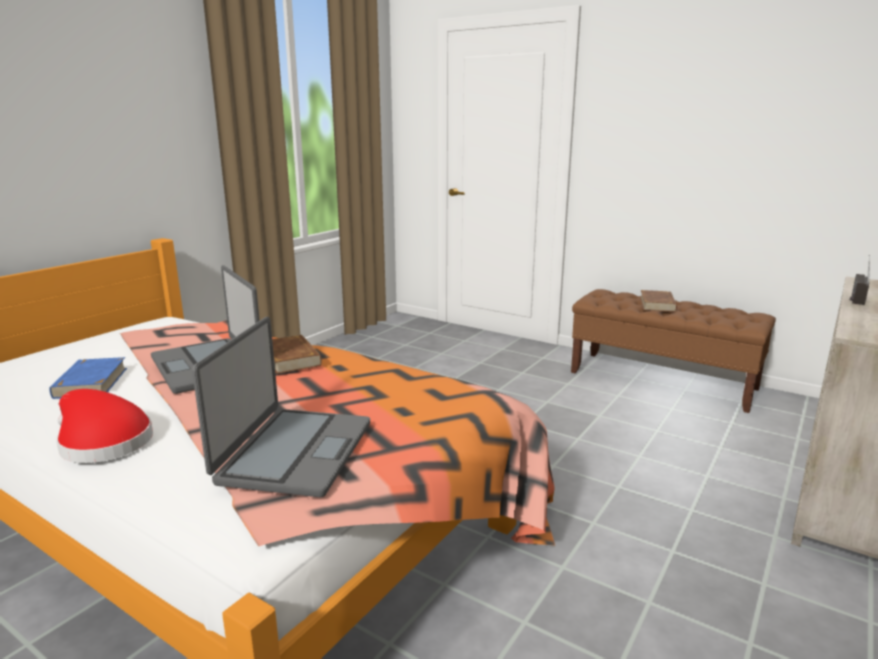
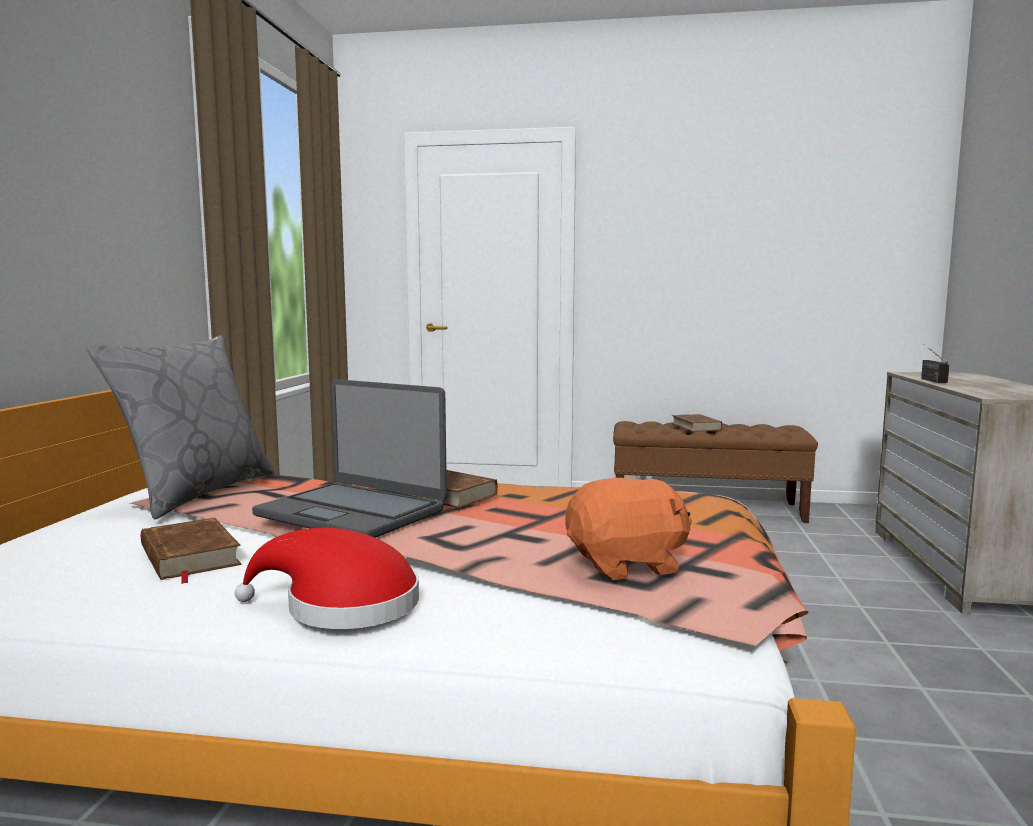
camera: 25 degrees left, 10 degrees down
blue book [50,357,127,399] -> brown book [141,518,241,584]
laptop [192,317,370,497] -> orange plush toy [565,478,692,580]
none -> grey pillow [86,335,275,520]

